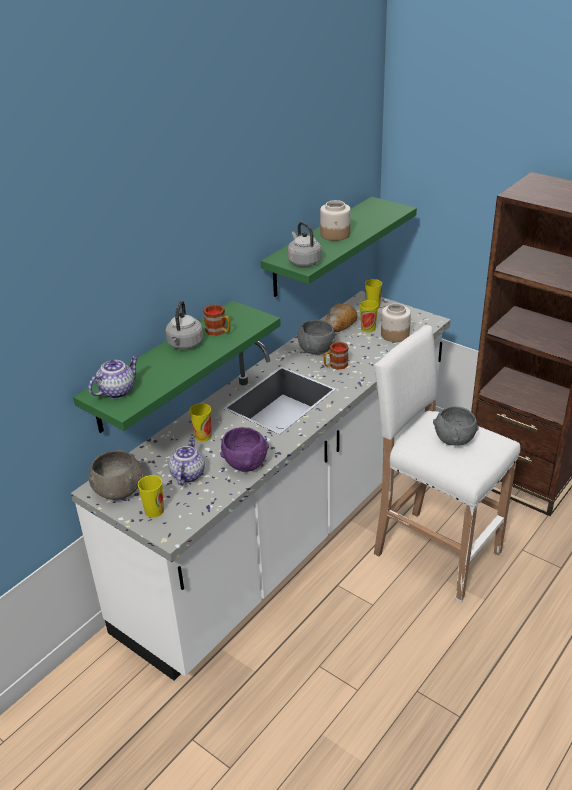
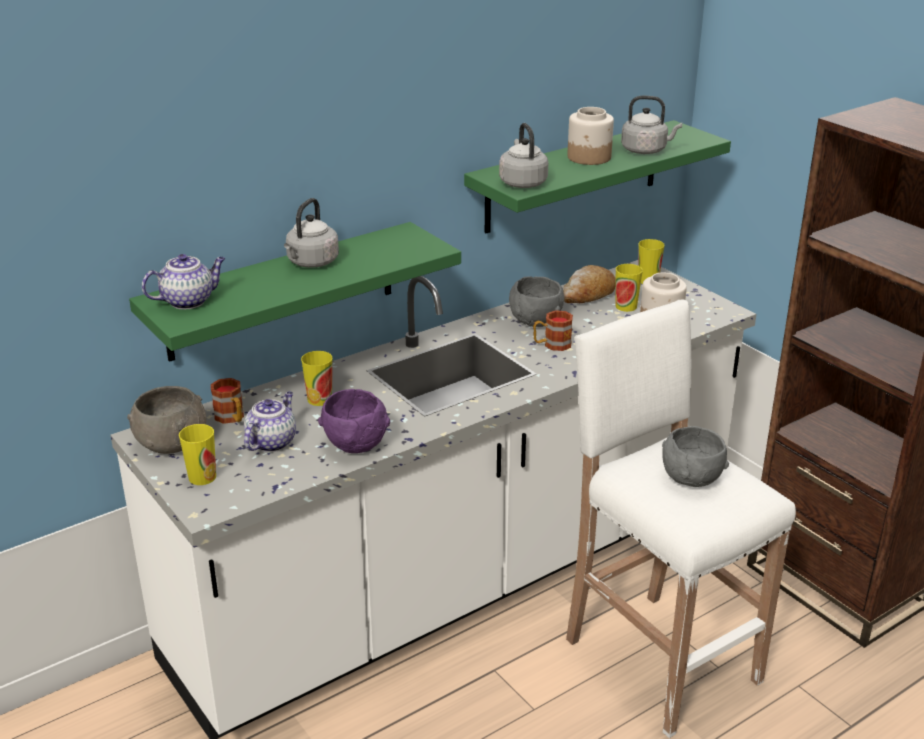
camera: 15 degrees right, 5 degrees down
mug [203,304,230,336] -> mug moved to [211,378,244,424]
none -> grey kettle [621,96,682,154]

